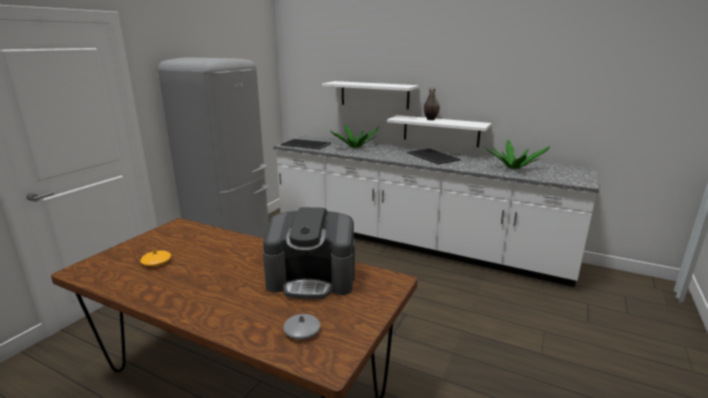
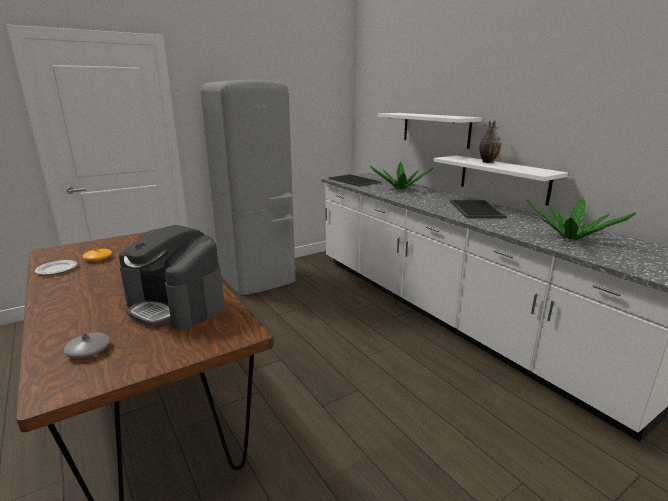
camera: 30 degrees right, 0 degrees up
none -> plate [35,260,77,275]

